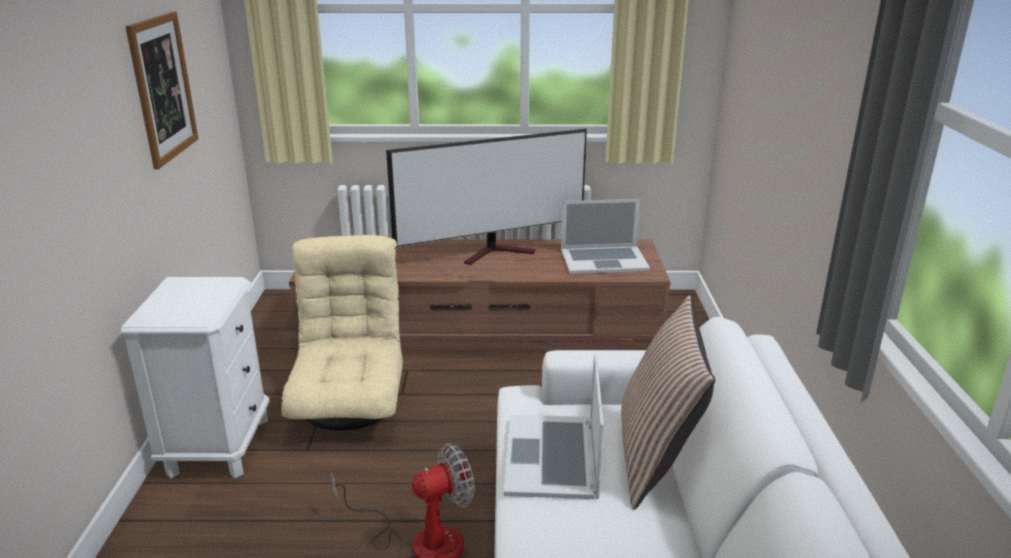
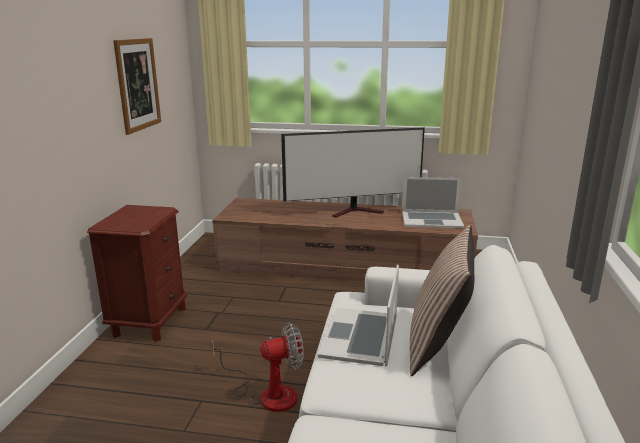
camera: 10 degrees right, 5 degrees down
white nightstand [121,277,270,478] -> brown nightstand [87,205,187,342]
beige armchair [281,235,403,431] -> none

